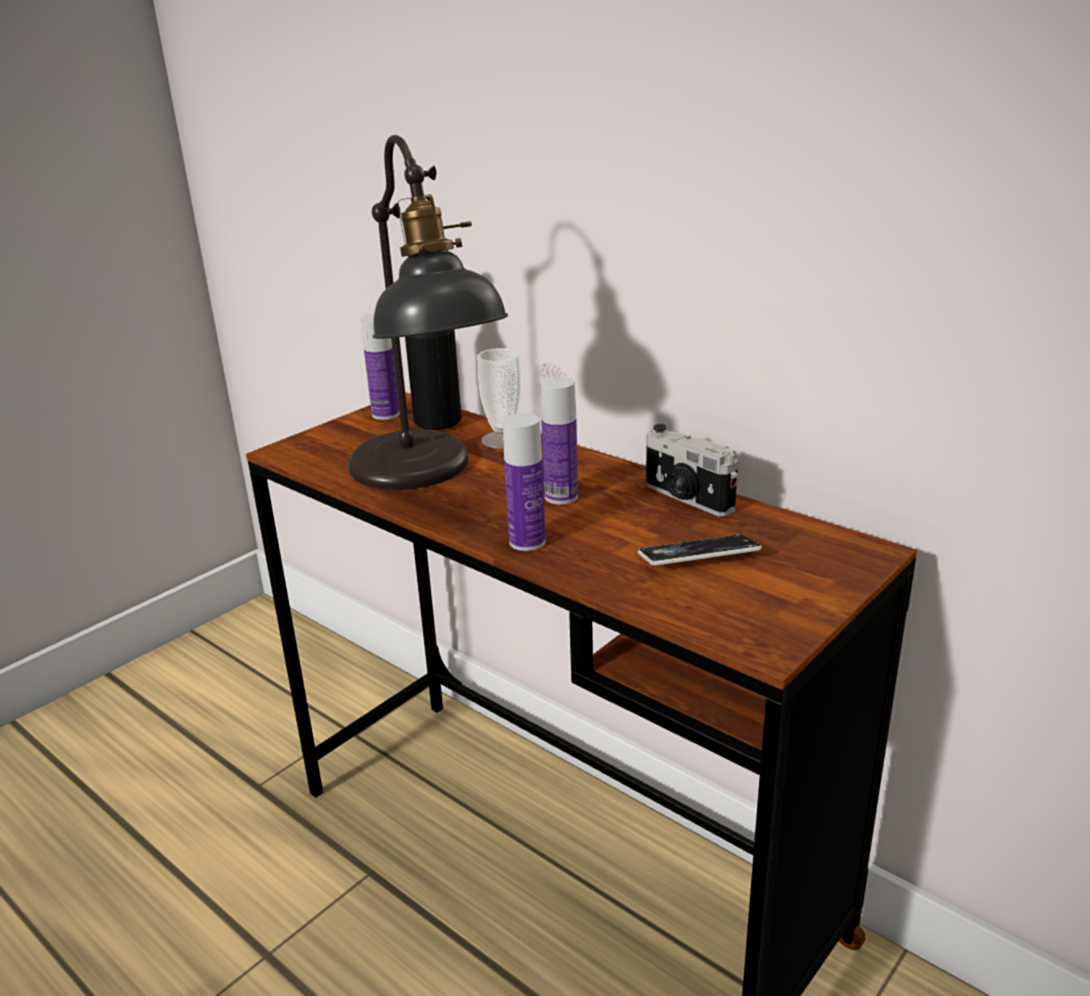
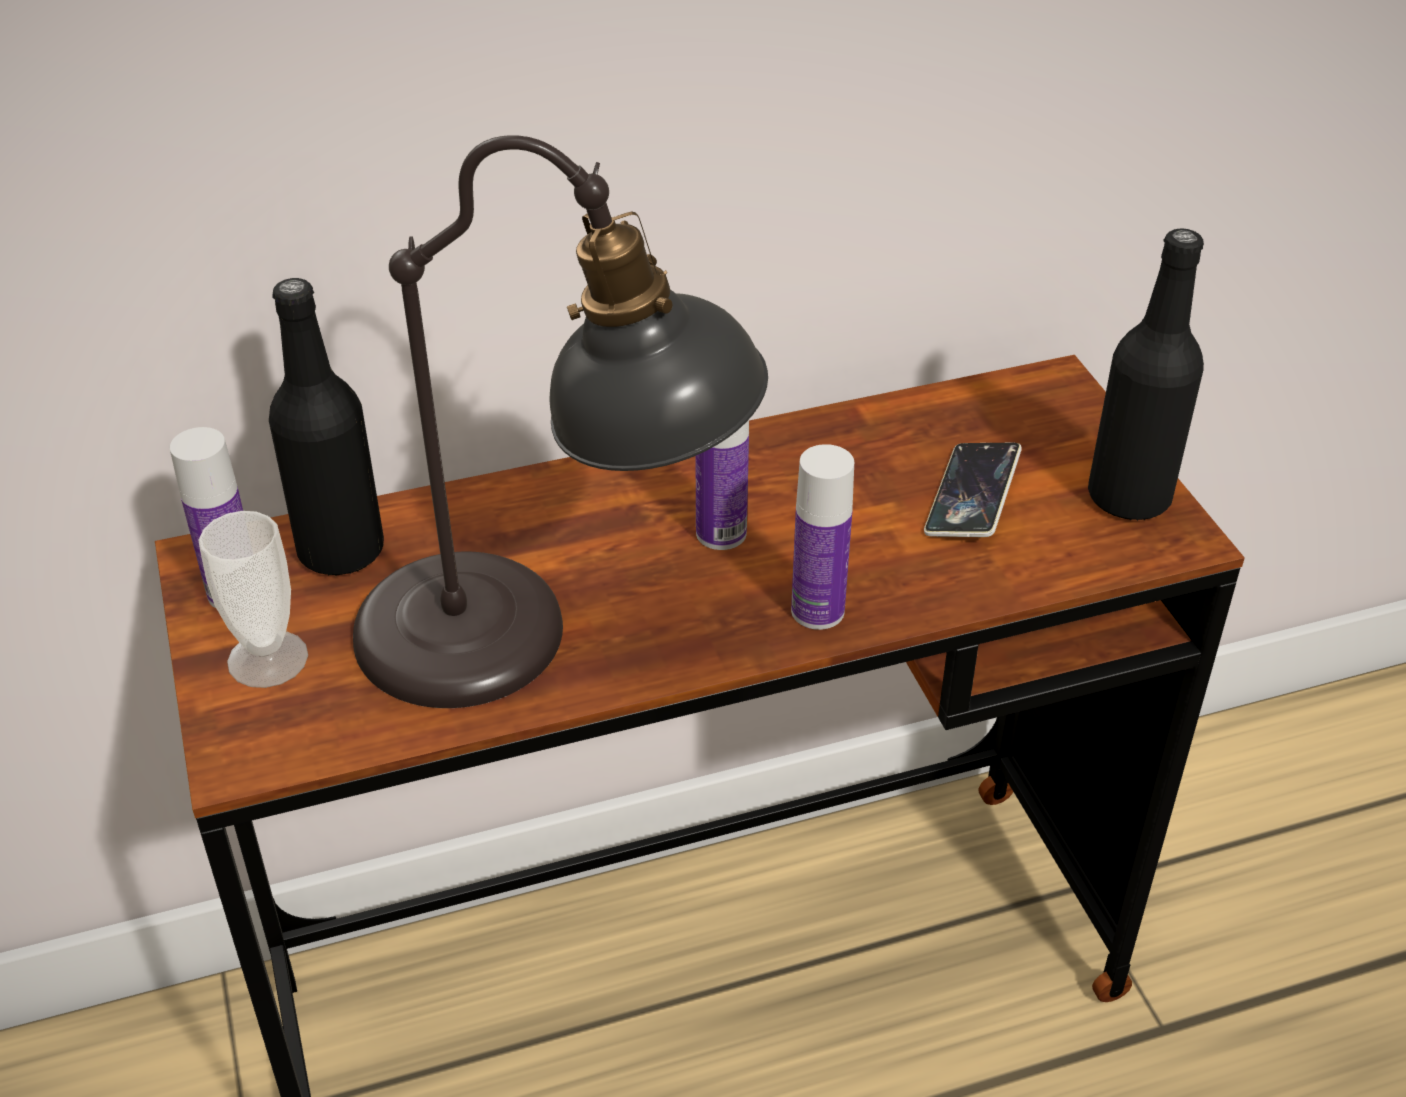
camera: 60 degrees left, 15 degrees up
cup [477,348,520,449] -> cup moved to [198,511,308,688]
camera [646,424,738,517] -> none
none -> black bottle [1088,228,1204,521]

